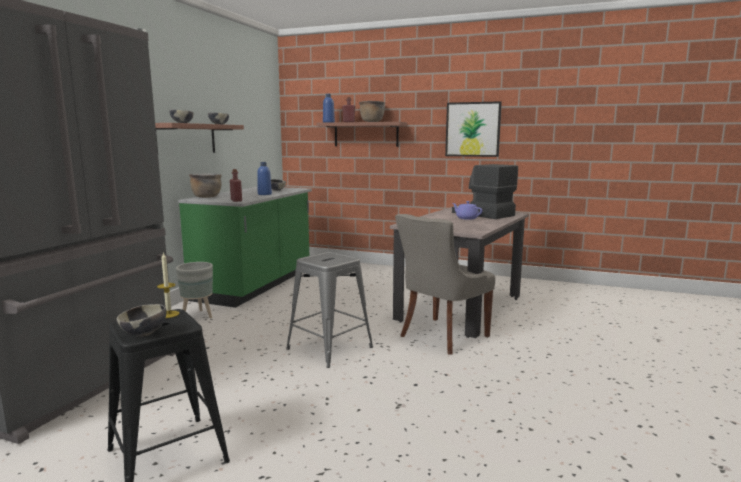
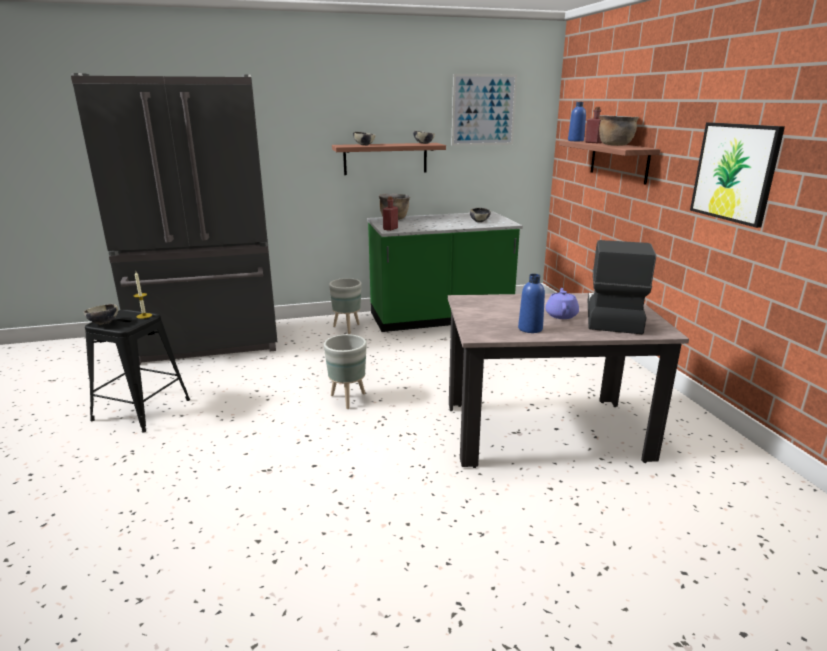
camera: 55 degrees right, 10 degrees up
blue bottle [257,162,272,195] -> blue bottle moved to [518,274,545,333]
grey stool [286,252,373,368] -> grey planter [324,334,367,409]
grey chair [395,214,495,354] -> none
none -> picture [451,74,517,146]

